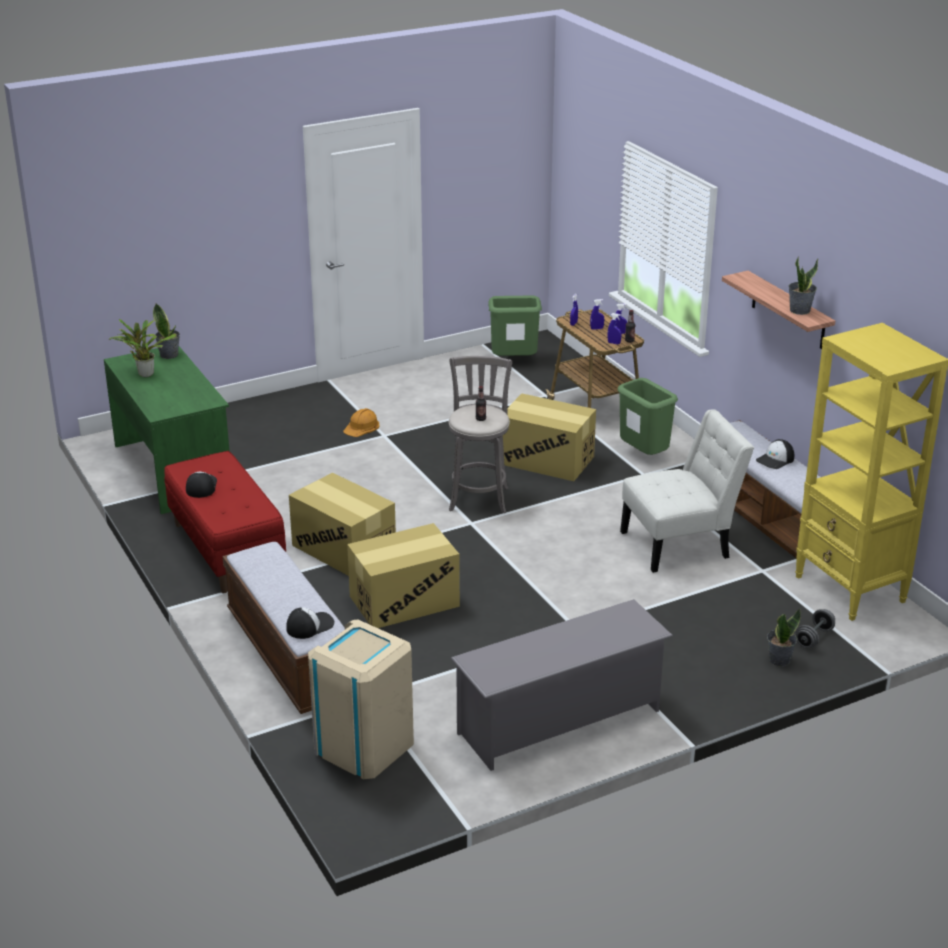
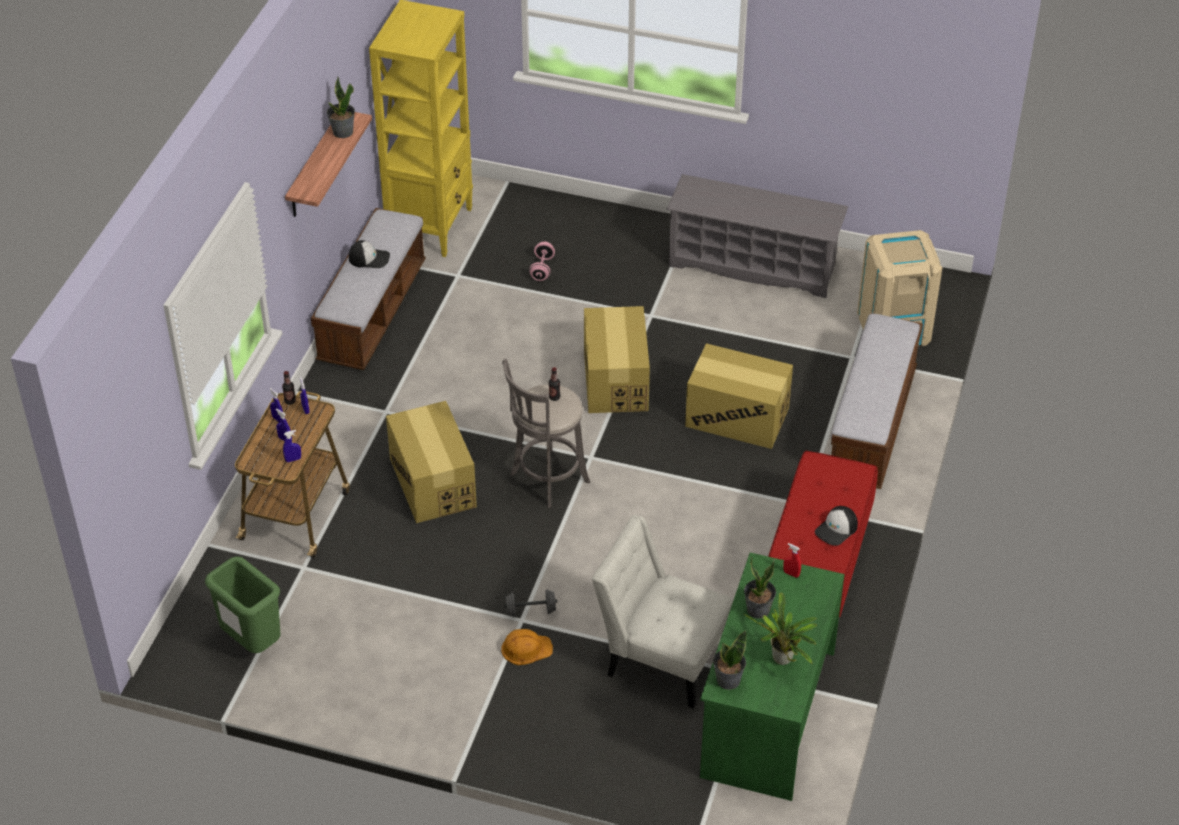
camera: 135 degrees left, 15 degrees up
cap [286,607,334,639] -> none
cardboard box [289,472,396,576] -> cardboard box moved to [584,306,650,413]
green trash can [618,378,678,455] -> none
white chair [620,409,754,573] -> white chair moved to [592,515,733,709]
potted plant [767,608,801,667] -> potted plant moved to [744,557,776,619]
grey dumbbell [796,609,835,648] -> grey dumbbell moved to [504,589,557,617]
none -> pink dumbbell [529,242,555,281]
none -> red spray bottle [783,543,801,578]

